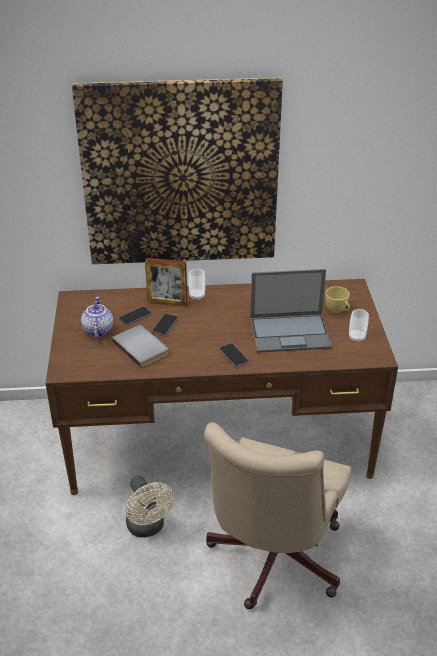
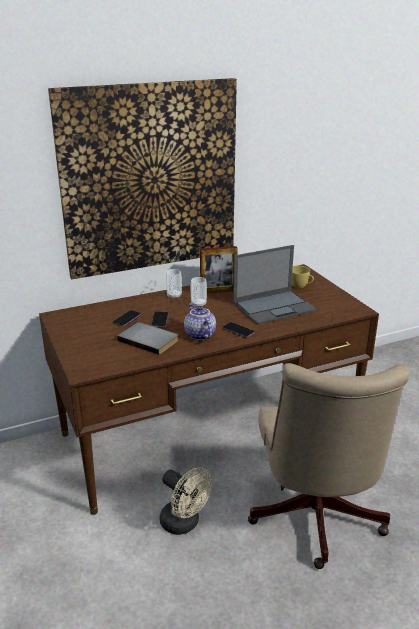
camera: 20 degrees left, 10 degrees down
teapot [81,297,113,339] -> teapot moved to [184,303,216,340]
picture frame [145,258,188,307] -> picture frame moved to [200,246,238,293]
cup [349,309,369,343] -> cup moved to [191,277,207,307]

